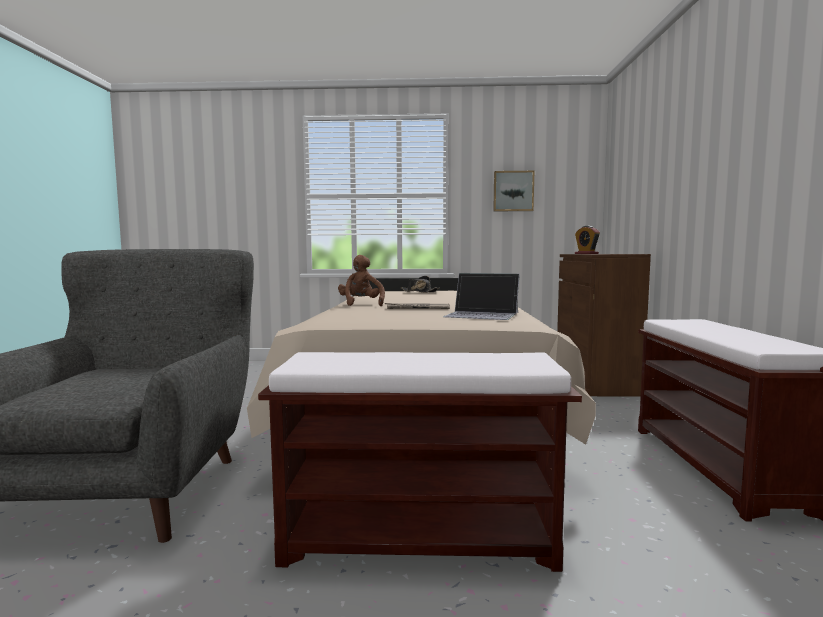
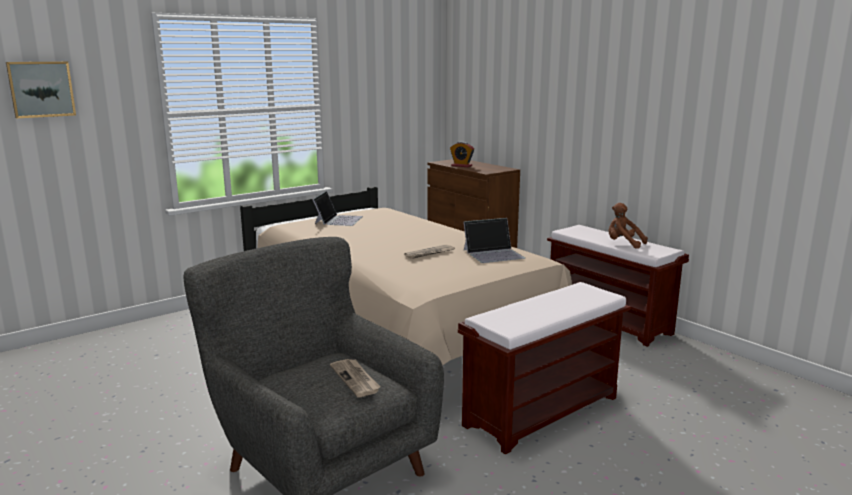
camera: 40 degrees left, 10 degrees up
brown plush toy [338,255,385,306] -> brown plush toy moved to [609,203,648,249]
black hat [401,276,440,293] -> laptop [313,191,363,226]
picture [493,171,534,211] -> picture moved to [6,61,76,119]
none -> newspaper [330,359,380,398]

